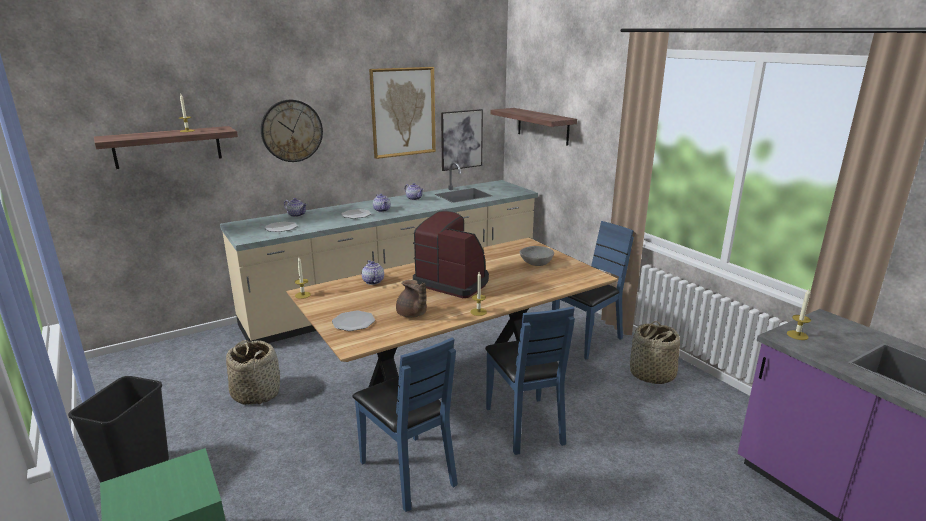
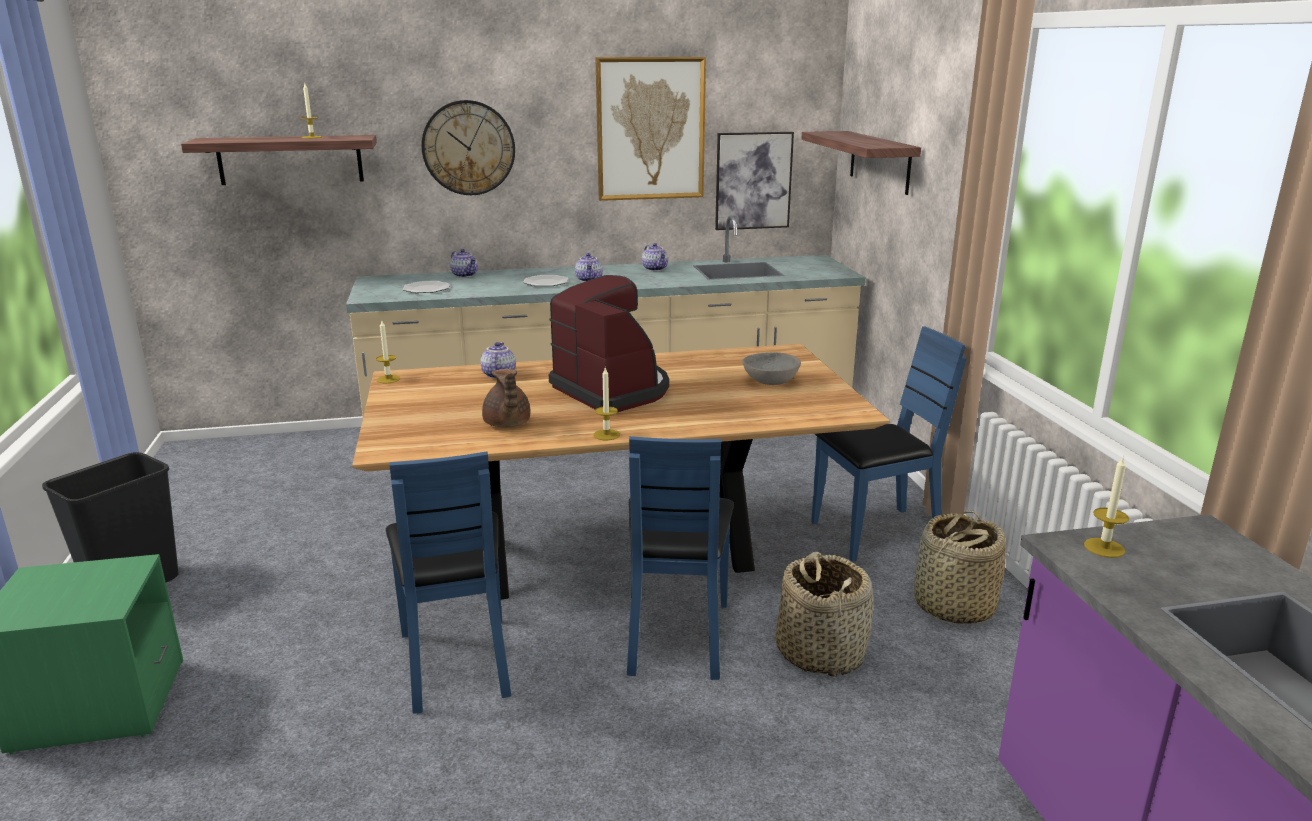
camera: 20 degrees right, 0 degrees up
basket [226,340,280,405] -> basket moved to [776,552,873,677]
plate [332,311,375,331] -> none

